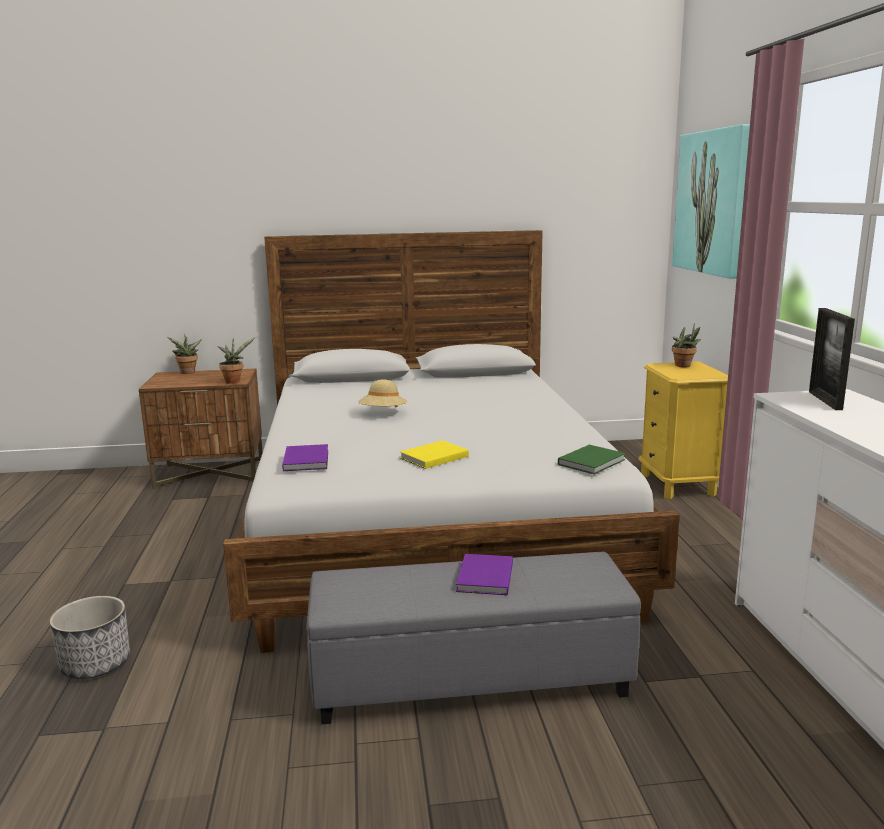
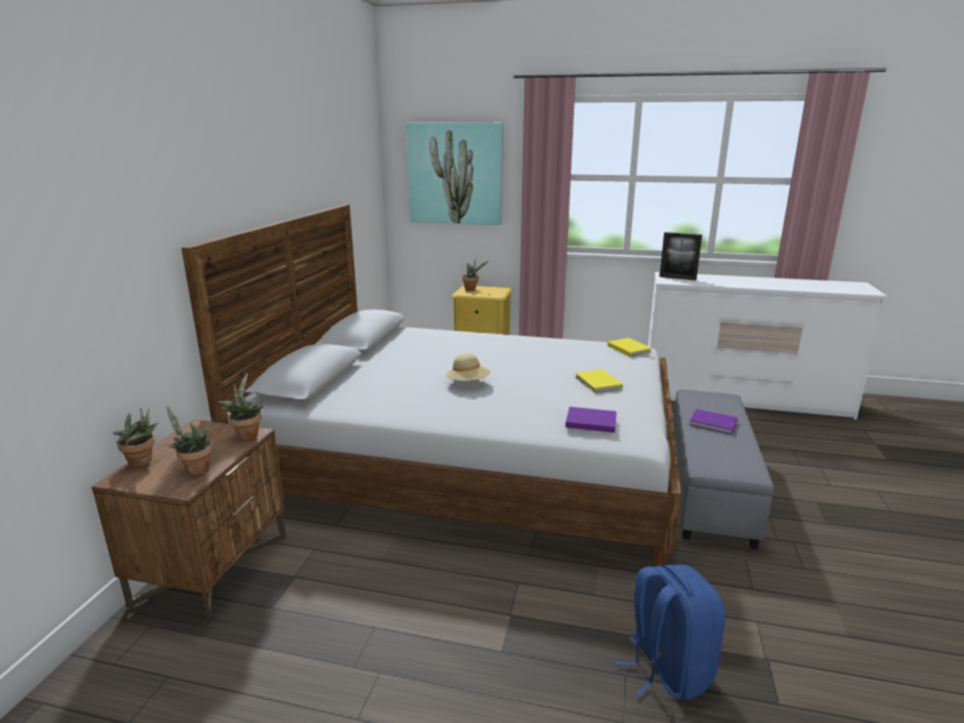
camera: 70 degrees left, 5 degrees up
planter [50,596,130,679] -> blue backpack [615,565,726,700]
green book [558,445,625,475] -> yellow book [607,338,652,357]
none -> potted plant [167,406,213,475]

